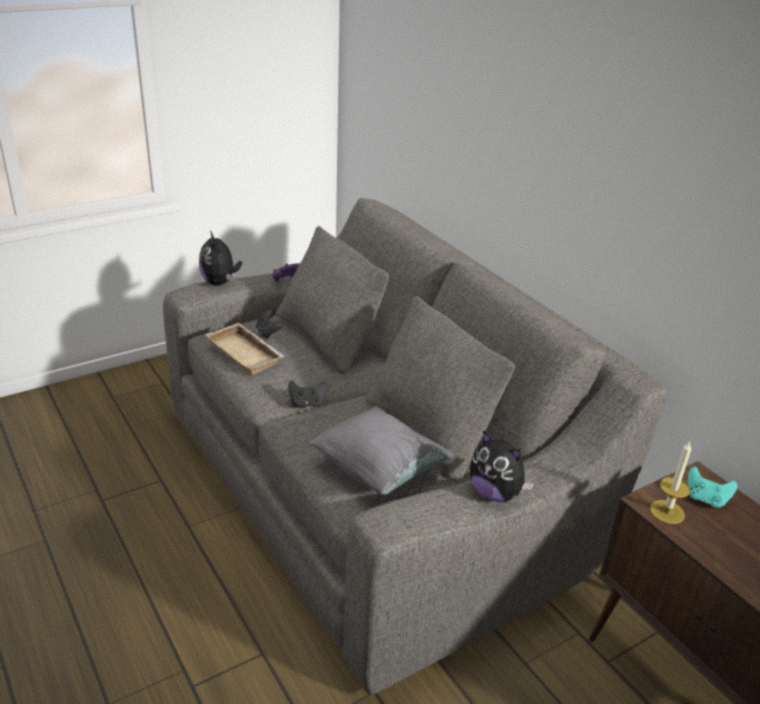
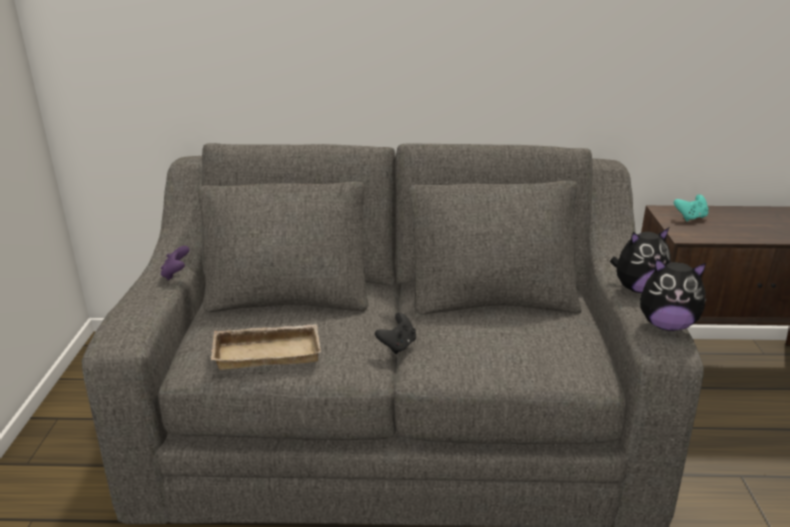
camera: 55 degrees left, 5 degrees down
plush toy [199,230,242,286] -> plush toy moved to [640,258,707,331]
black game controller [256,309,283,339] -> none
grey pillow [310,406,454,495] -> none
candle [650,441,692,524] -> none

